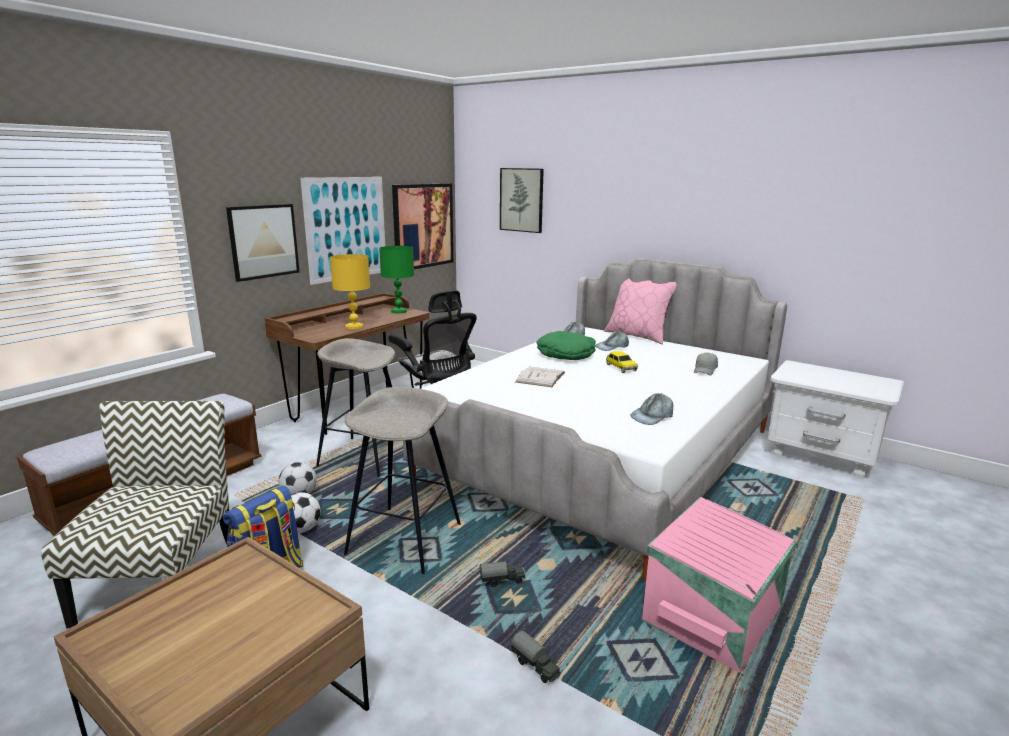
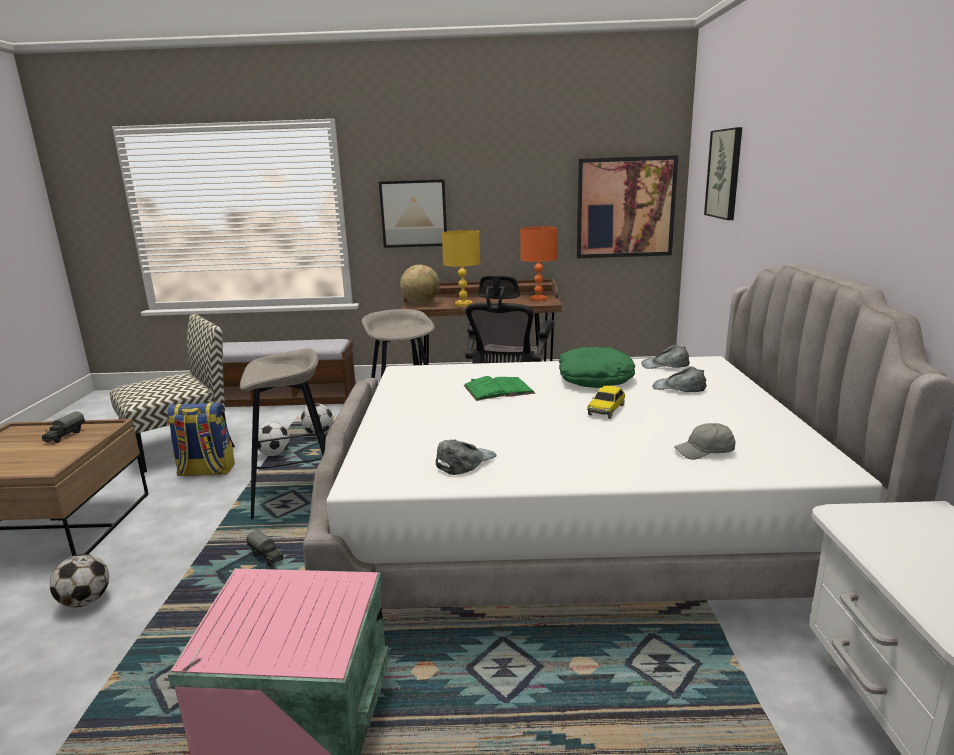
camera: 55 degrees right, 0 degrees up
picture [300,177,385,285] -> none
green table lamp [379,246,414,313] -> orange table lamp [520,226,557,301]
toy truck [511,631,561,683] -> toy truck moved to [42,412,85,443]
white book [515,367,565,387] -> green book [464,376,535,401]
pink pillow [604,278,676,344] -> none
grey cap [630,393,673,425] -> grey cap turned 120 degrees clockwise [436,439,497,475]
none -> football [50,554,109,607]
none -> globe [400,264,440,305]

